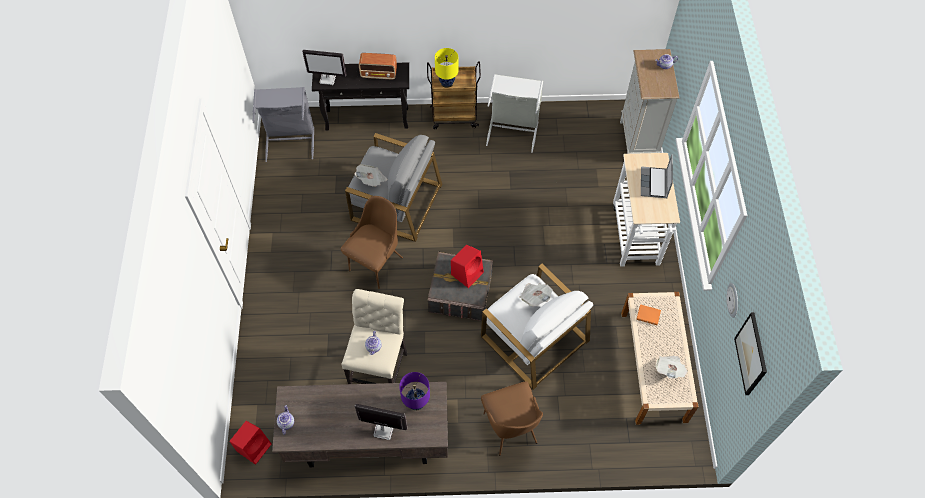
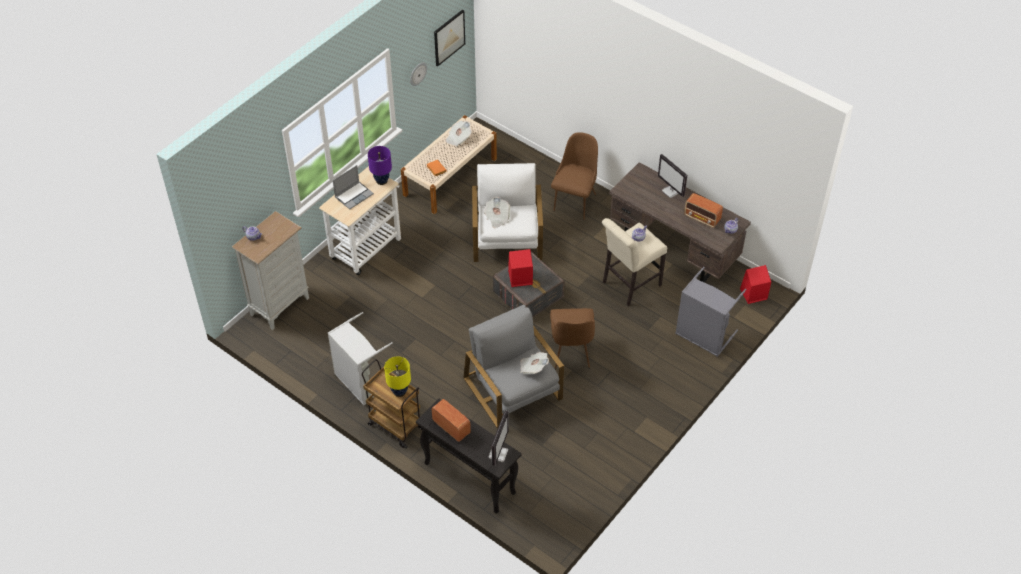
camera: 140 degrees left, 10 degrees down
grey laundry basket [253,87,314,162] -> grey laundry basket moved to [675,267,747,357]
monitor [302,50,347,85] -> monitor turned 60 degrees clockwise [489,411,509,466]
brown chair [340,196,403,289] -> brown chair turned 75 degrees counterclockwise [550,308,595,370]
purple table lamp [399,372,430,410] -> purple table lamp moved to [368,146,392,185]
none -> radio [684,193,723,228]

